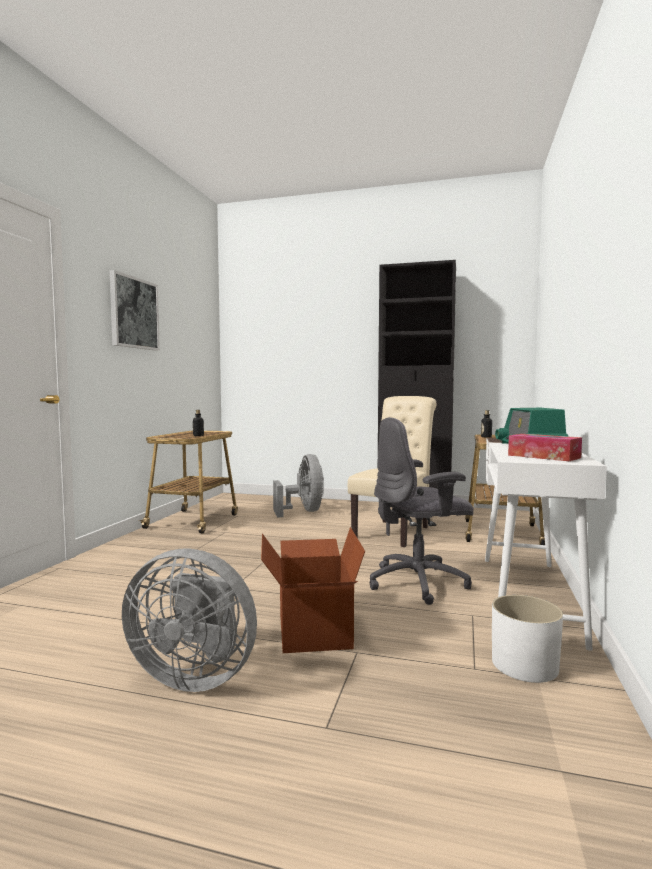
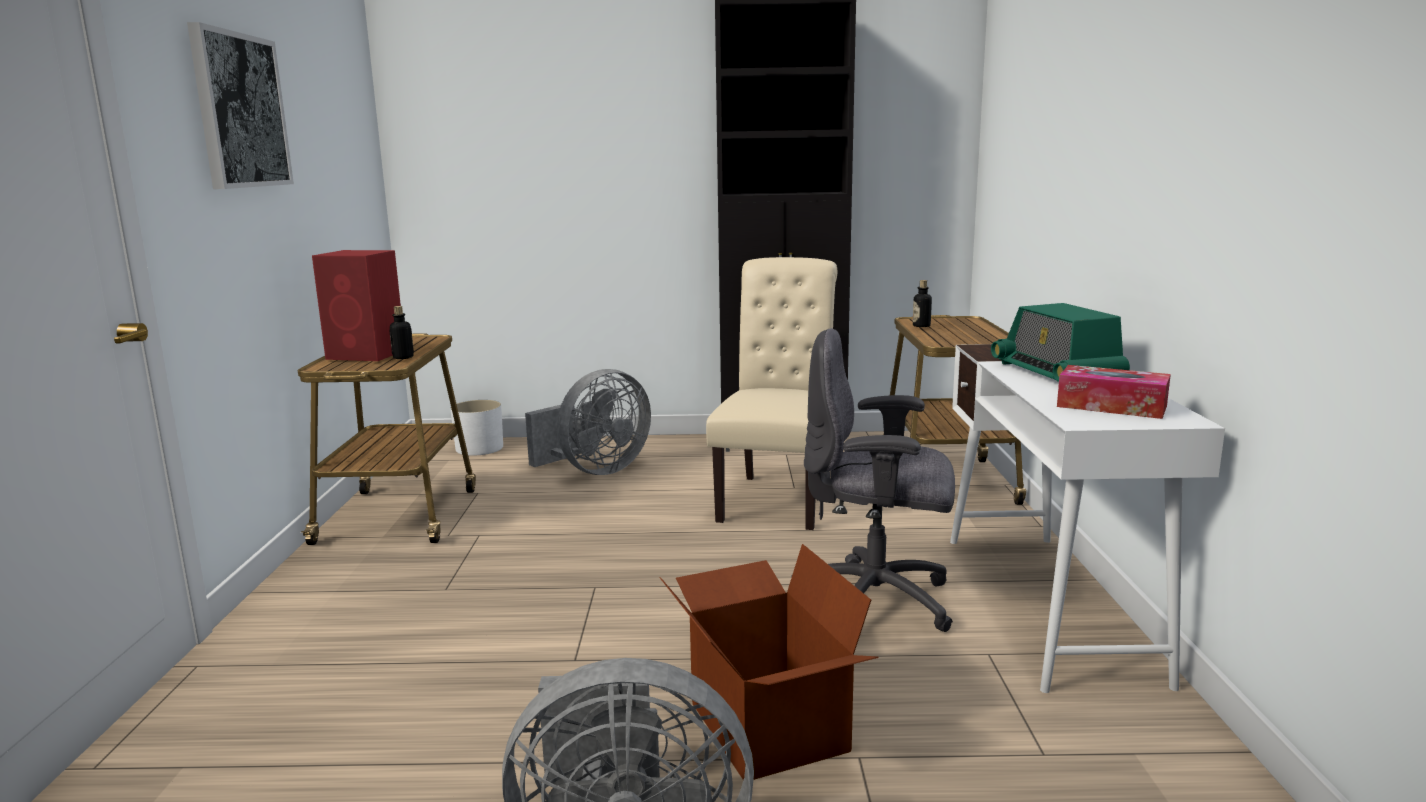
camera: 15 degrees left, 10 degrees up
grey fan [273,454,324,518] -> grey fan turned 75 degrees clockwise [525,369,651,475]
grey office chair [369,417,474,605] -> grey office chair turned 45 degrees clockwise [791,328,955,632]
white planter [492,595,563,683] -> white planter moved to [451,400,503,456]
none -> red speaker [312,250,401,361]

